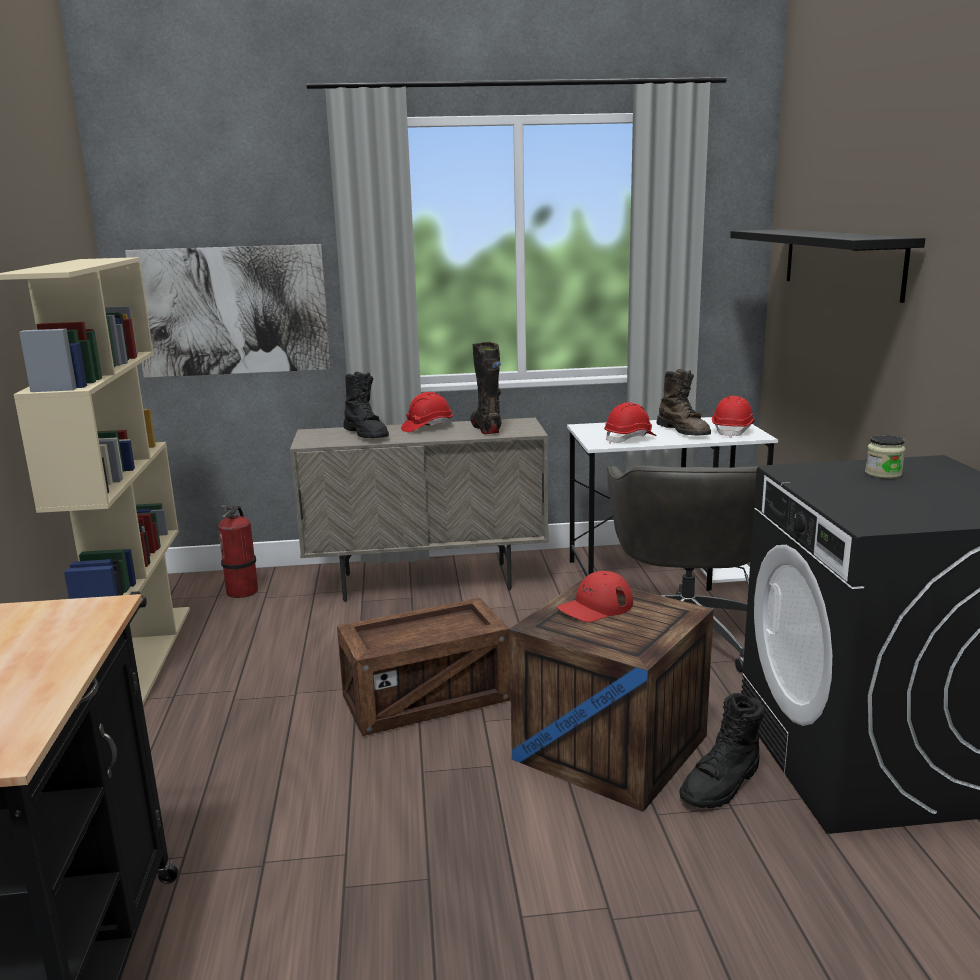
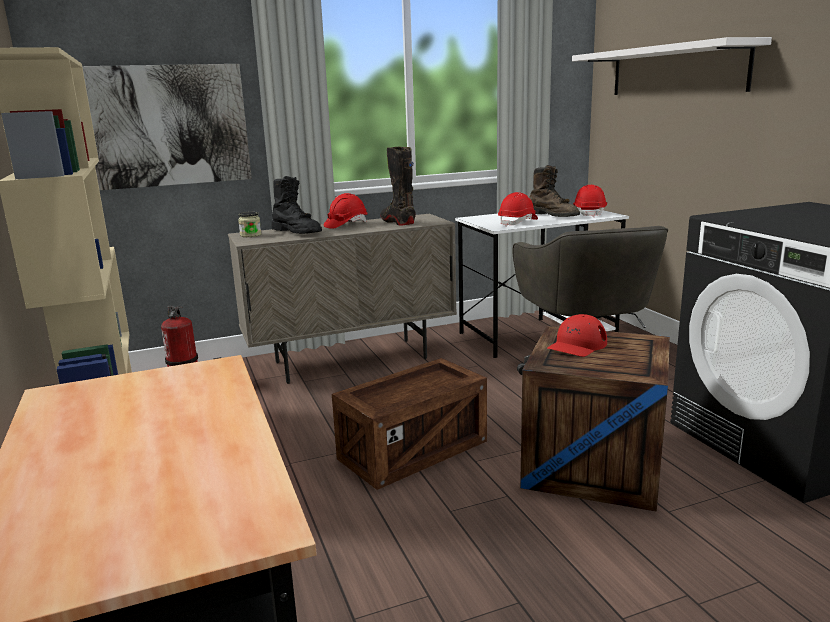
camera: 15 degrees left, 0 degrees up
black boot [679,693,764,808] -> none
black shelf [730,229,925,303] -> white shelf [572,37,772,95]
jar [865,435,905,479] -> jar moved to [238,212,261,237]

